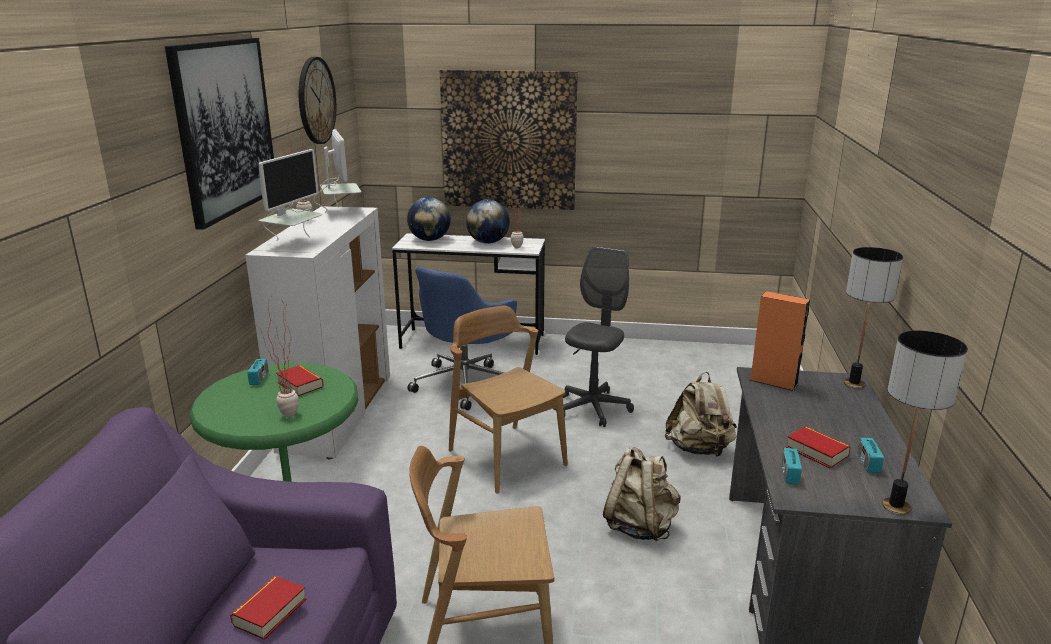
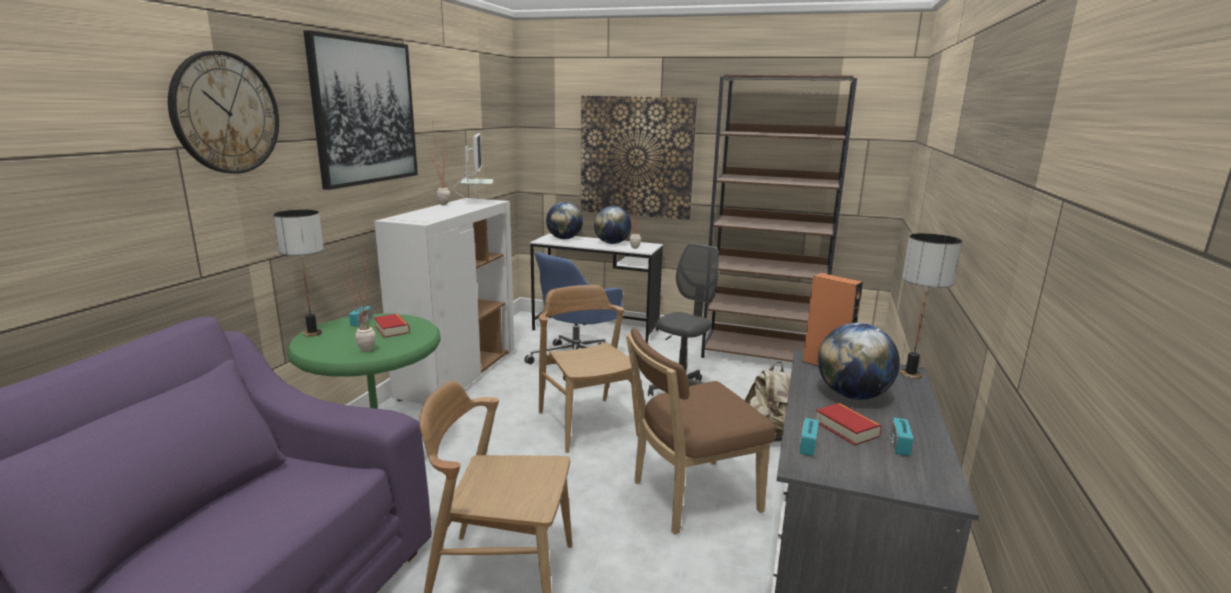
camera: 10 degrees right, 5 degrees down
book [230,576,306,640] -> none
monitor [259,149,323,241] -> none
wall clock [299,57,336,144] -> wall clock moved to [168,51,279,174]
beige backpack [603,447,680,541] -> brown chair [626,327,775,535]
table lamp [882,330,968,515] -> table lamp moved to [273,210,324,337]
none -> brown bookcase [701,74,857,362]
none -> globe [818,323,900,400]

